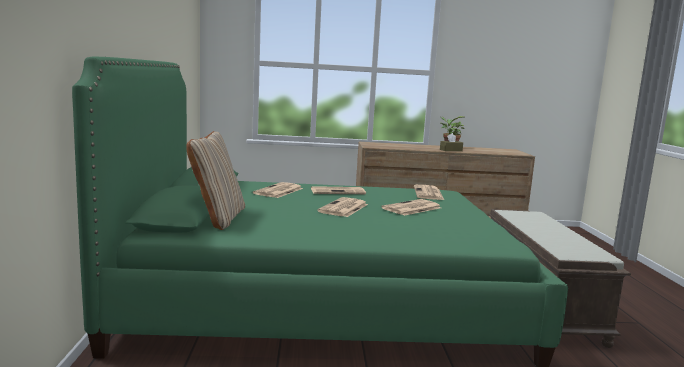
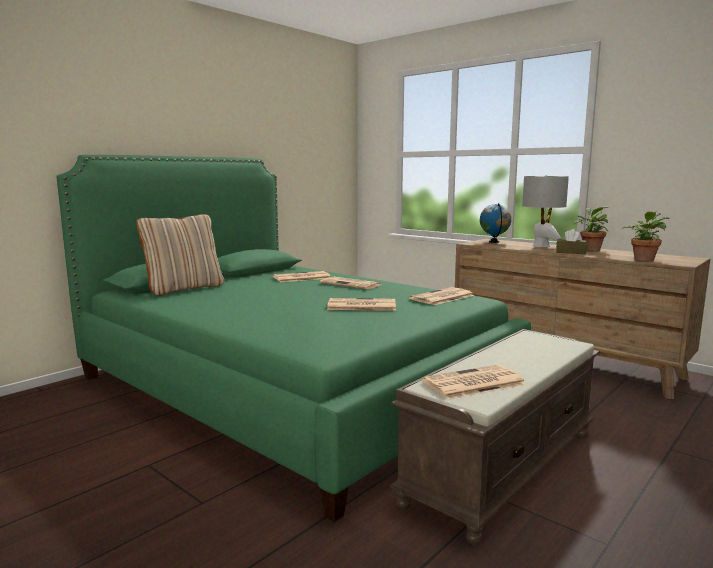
camera: 45 degrees right, 0 degrees up
newspaper [317,197,368,217] -> newspaper moved to [422,365,527,399]
none -> globe [480,203,511,243]
none -> grey table lamp [522,175,569,247]
none -> potted plant [622,211,670,261]

